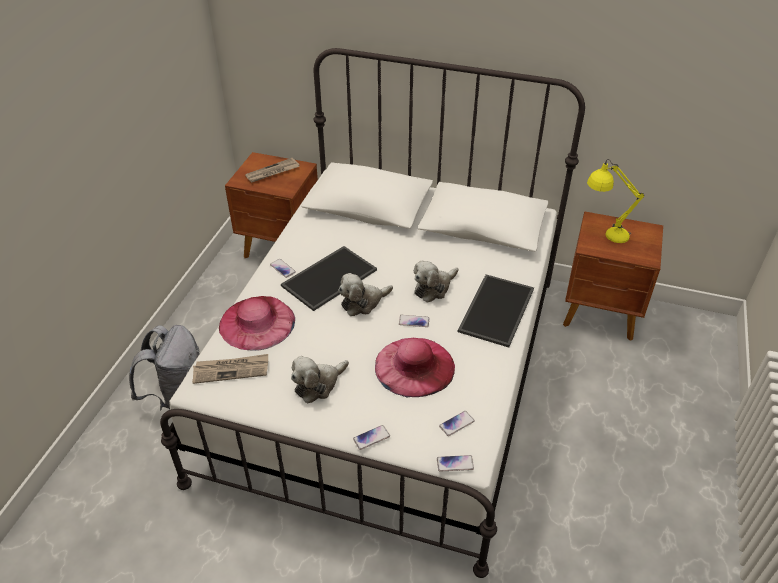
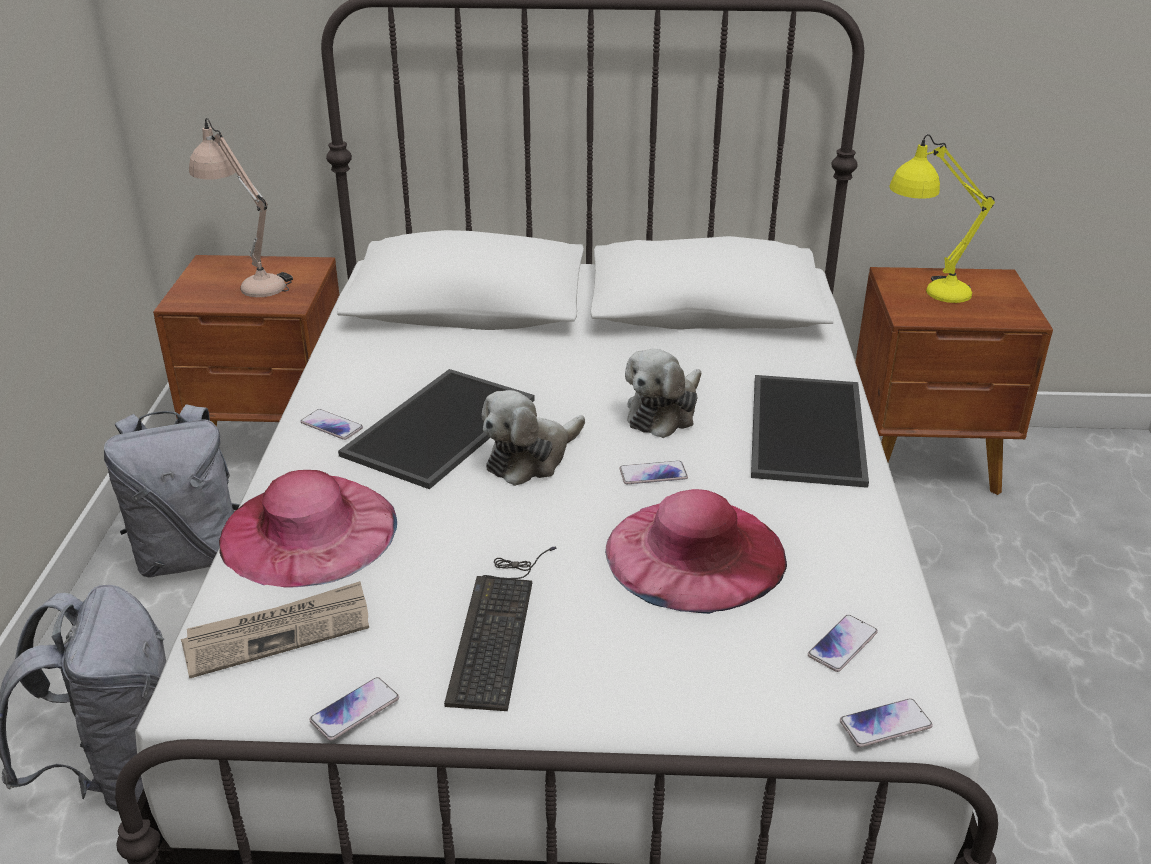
camera: 15 degrees left, 10 degrees down
newspaper [245,158,300,182] -> beige table lamp [189,118,293,297]
plush toy [291,356,349,404] -> keyboard [444,546,556,711]
phone [353,425,390,450] -> phone moved to [310,677,399,741]
none -> grey backpack [104,404,240,578]

